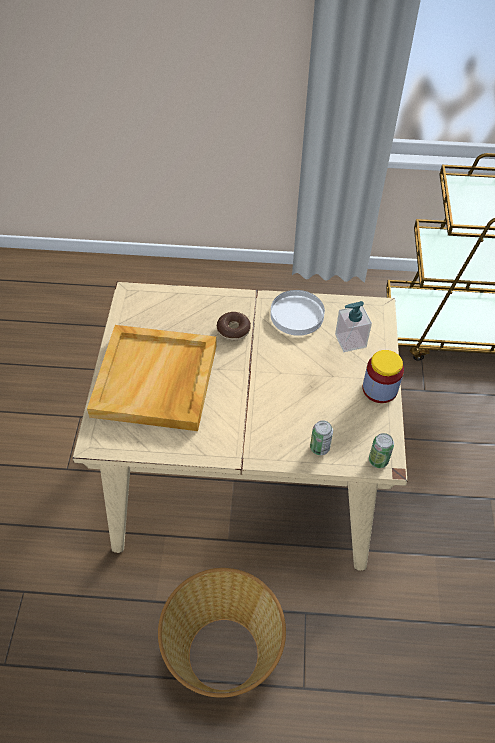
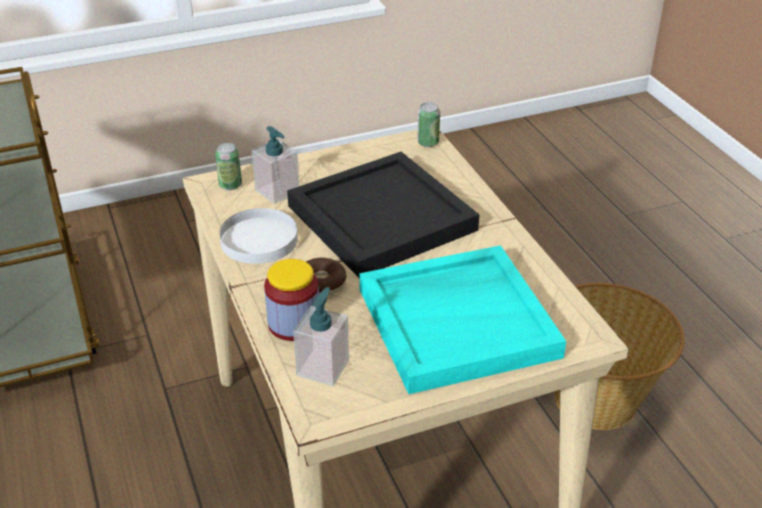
camera: 115 degrees left, 15 degrees down
beige tray [87,325,217,431] -> turquoise tray [359,245,566,394]
can [310,420,333,455] -> can moved to [215,143,242,190]
jar [362,350,404,403] -> jar moved to [264,259,319,341]
none -> black tray [287,152,479,278]
none -> soap dispenser [293,287,349,386]

